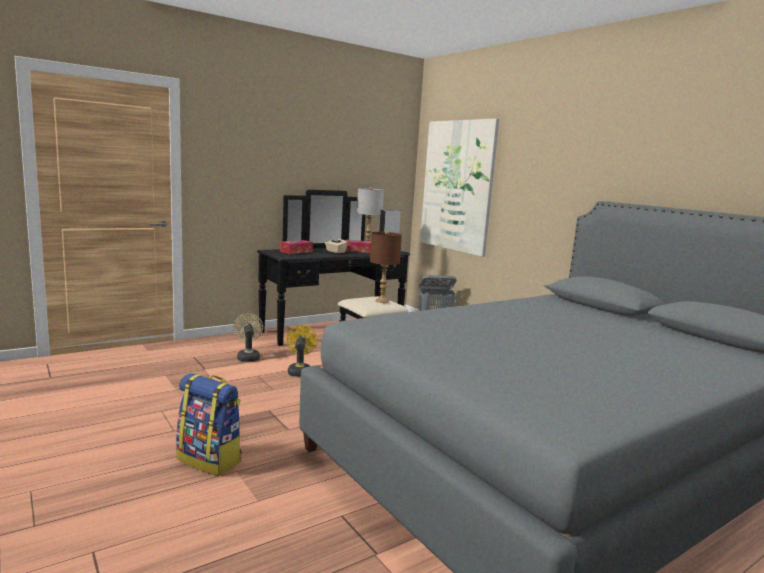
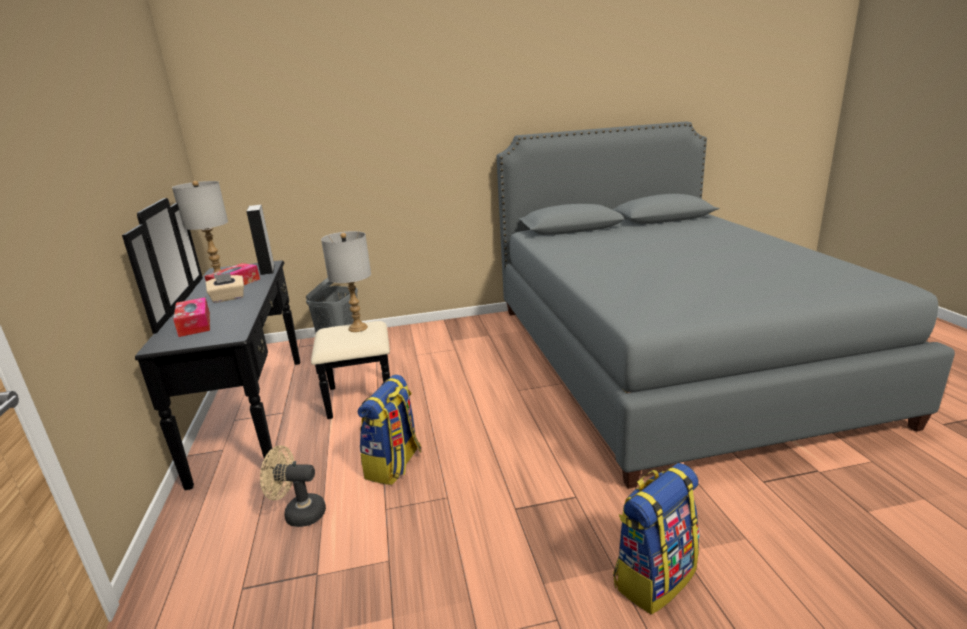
camera: 65 degrees left, 10 degrees up
yellow fan [286,325,317,377] -> backpack [358,375,421,485]
brown table lamp [370,231,402,303] -> grey table lamp [321,231,371,332]
picture [420,118,499,257] -> none

